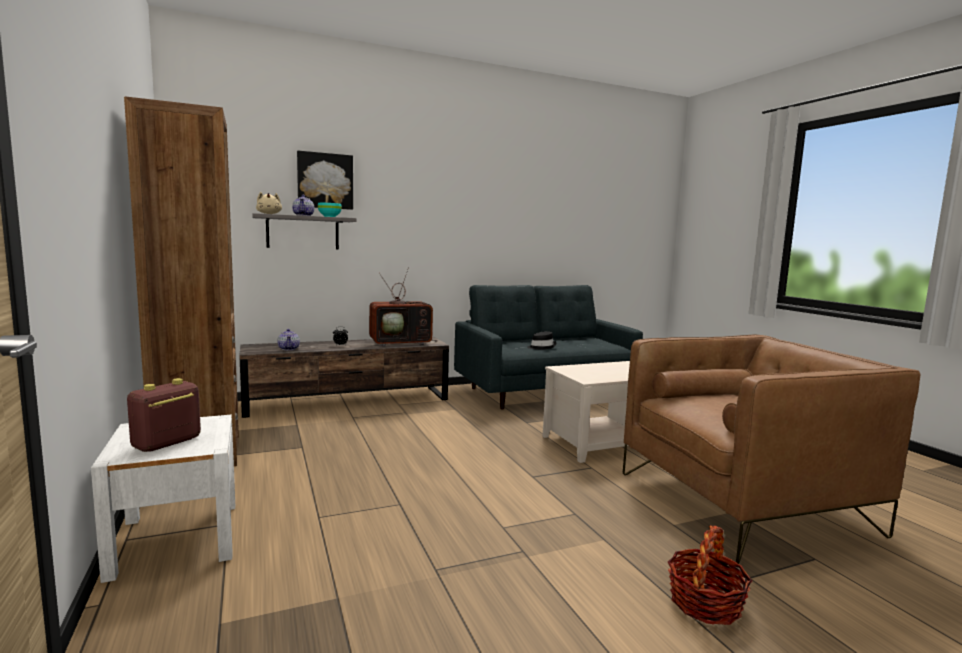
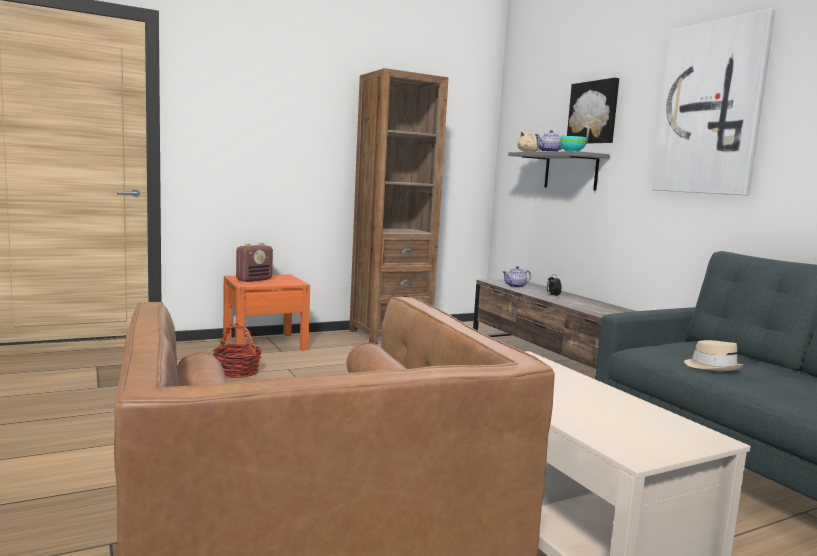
camera: 85 degrees right, 0 degrees up
white nightstand [91,415,235,583] -> orange nightstand [223,274,310,351]
radio [127,378,201,452] -> radio turned 105 degrees clockwise [236,243,273,282]
television [369,267,438,347] -> none
black hat [527,331,557,350] -> beige hat [684,340,744,371]
basket [668,525,752,625] -> basket moved to [213,323,262,378]
none -> picture [651,8,775,195]

